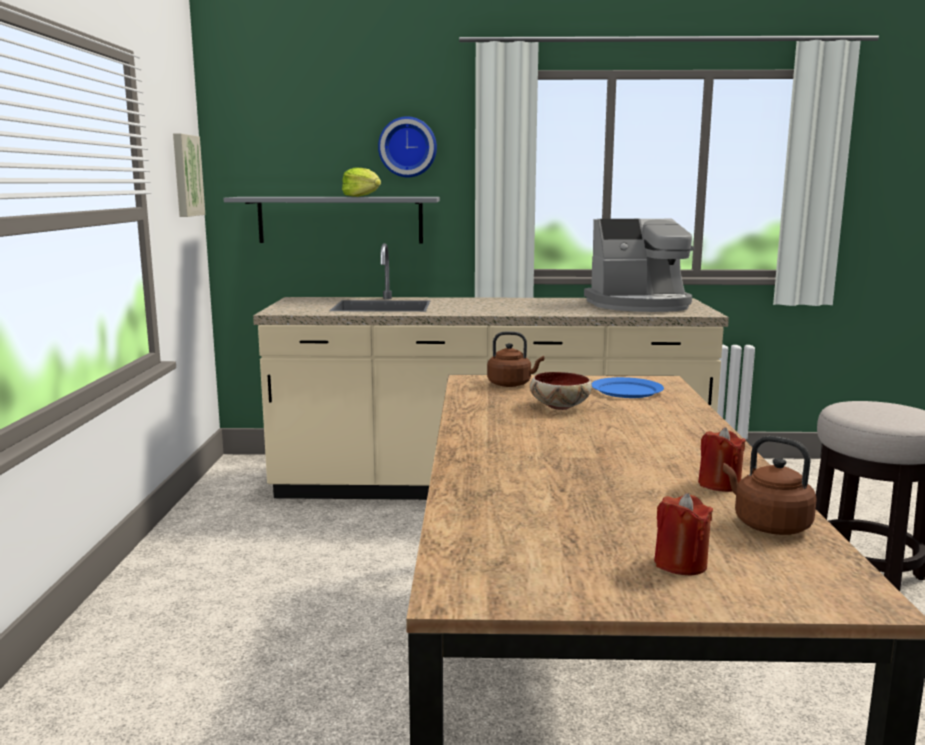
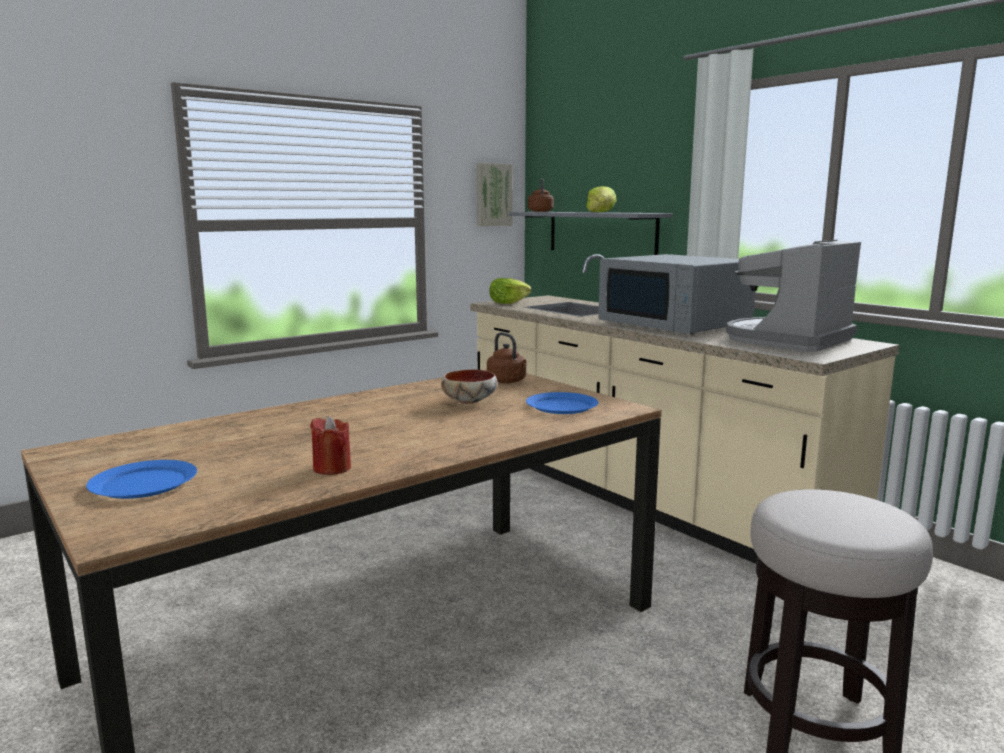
camera: 50 degrees right, 0 degrees up
wall clock [378,116,437,177] -> none
coffee machine [584,219,694,312] -> coffee machine turned 90 degrees clockwise [726,240,861,352]
red candle [654,493,713,575] -> blue plate [86,460,197,499]
brown kettle [723,436,817,535] -> brown kettle moved to [528,178,554,212]
none -> lettuce [489,278,531,304]
none -> grey microwave [598,254,755,334]

